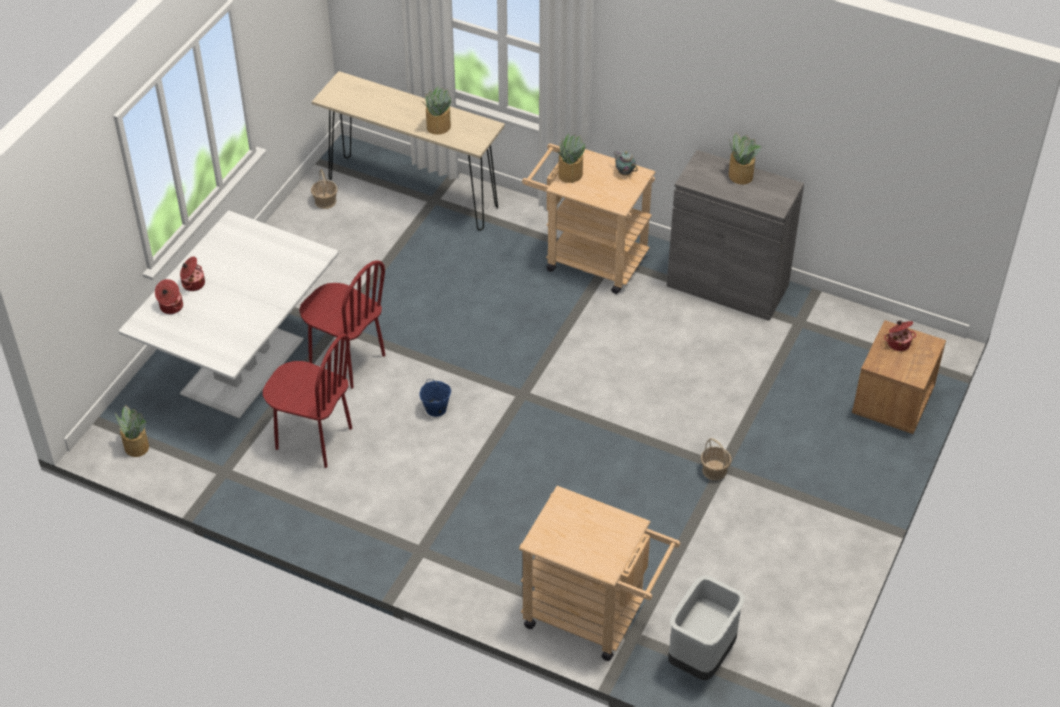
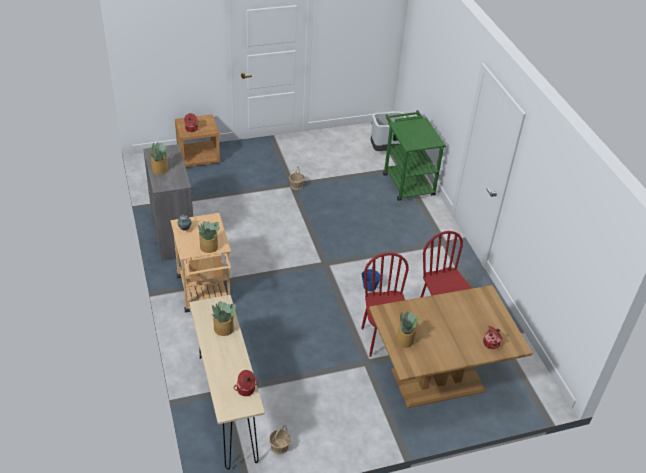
camera: 135 degrees left, 5 degrees down
potted plant [115,405,149,457] -> potted plant moved to [396,311,419,348]
white dining table [119,210,339,418] -> brown dining table [369,285,532,408]
cooking pot [180,256,205,291] -> cooking pot moved to [234,370,258,396]
beige cart [519,486,680,661] -> green cart [383,110,446,201]

